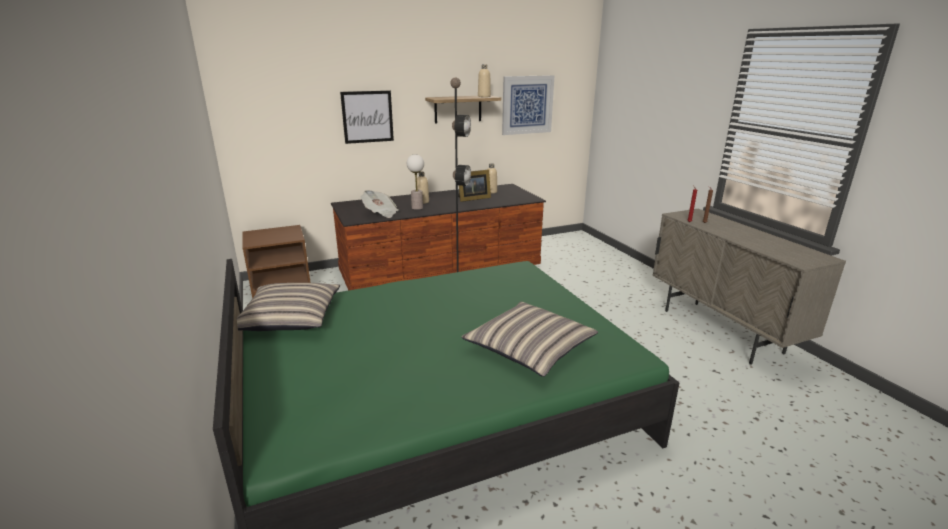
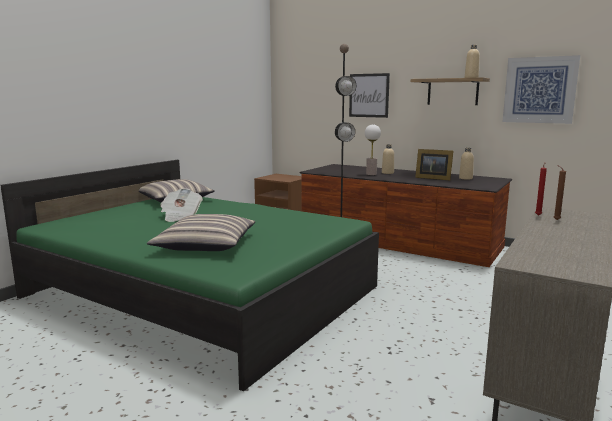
camera: 55 degrees right, 10 degrees down
newspaper [360,190,399,218] -> newspaper moved to [160,188,203,222]

